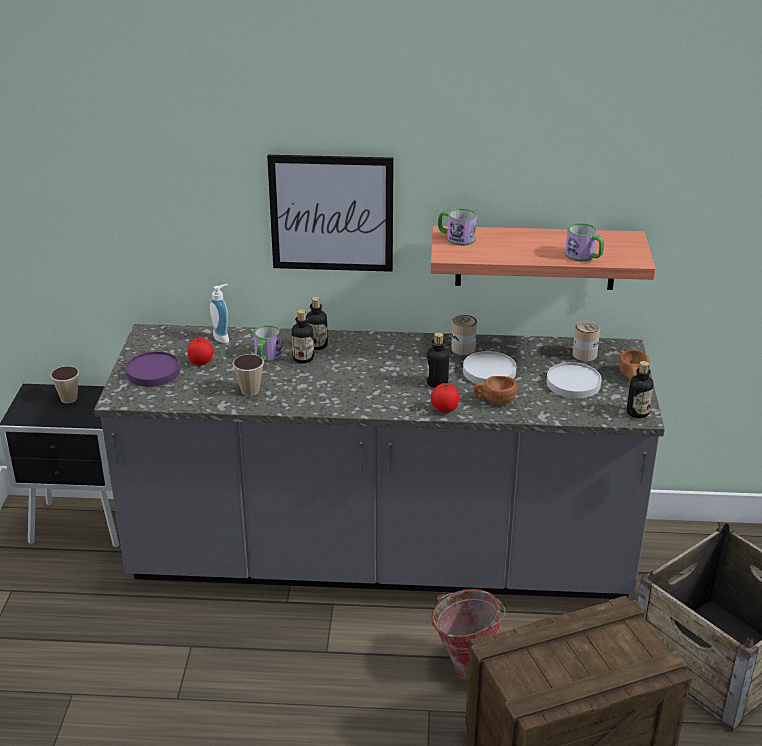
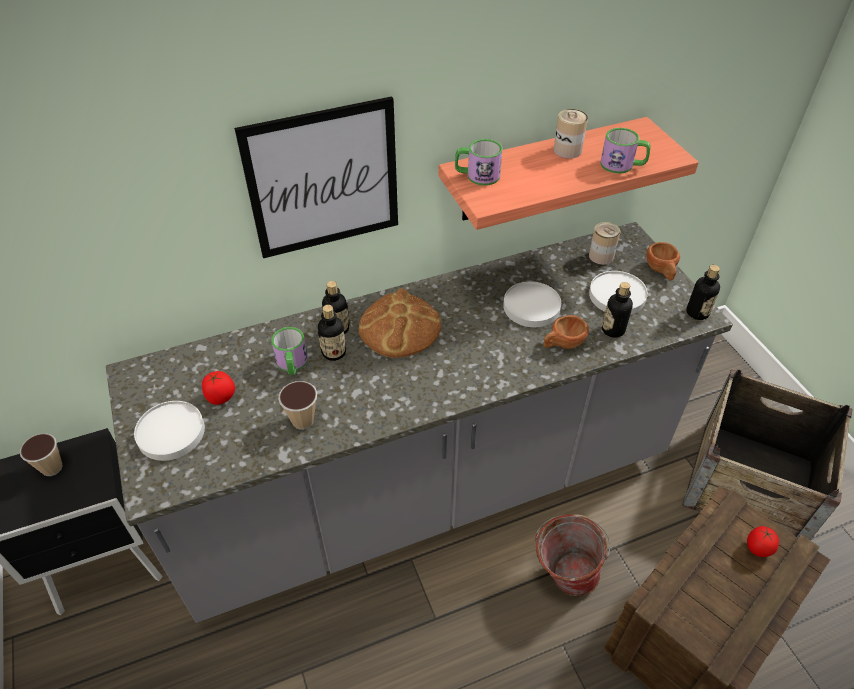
camera: 25 degrees left, 15 degrees up
purple plate [126,351,180,387] -> white plate [134,401,205,461]
soap dispenser [210,284,229,343] -> none
bottle [426,332,449,388] -> bottle moved to [602,282,633,338]
tomato [431,383,459,413] -> tomato moved to [747,526,779,557]
can [451,315,477,355] -> can moved to [554,109,588,159]
none -> bread [359,288,442,358]

